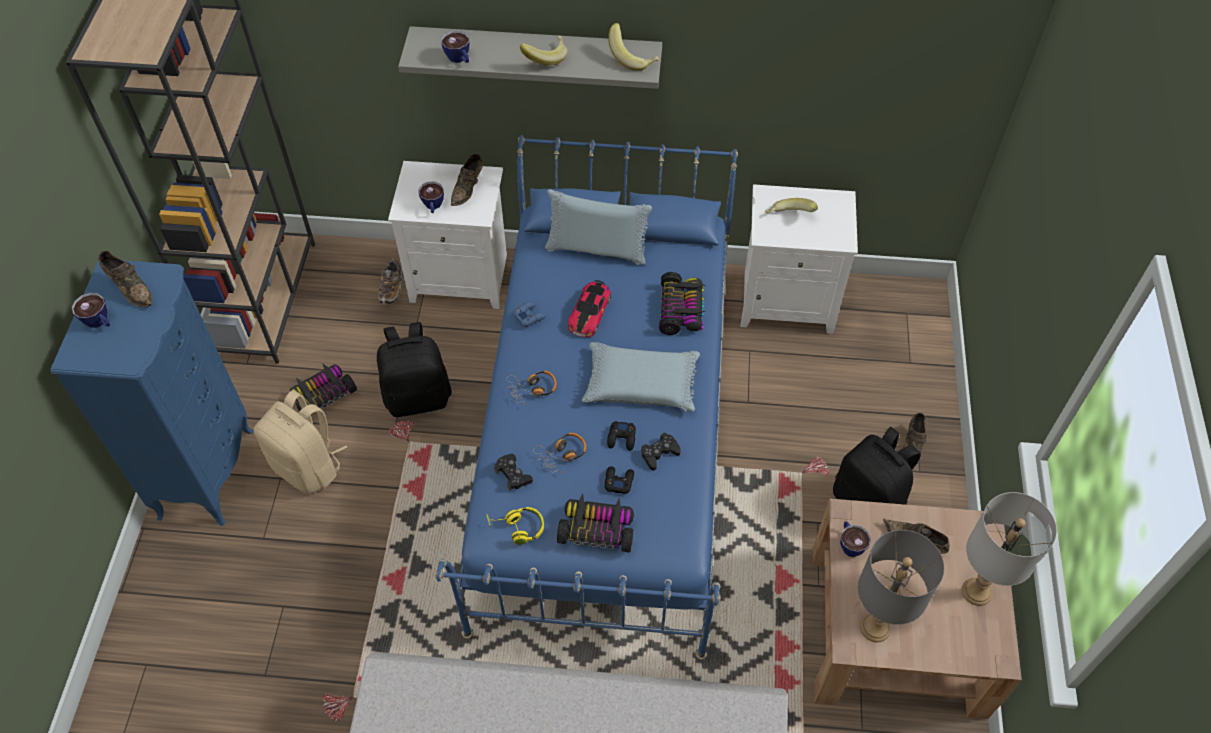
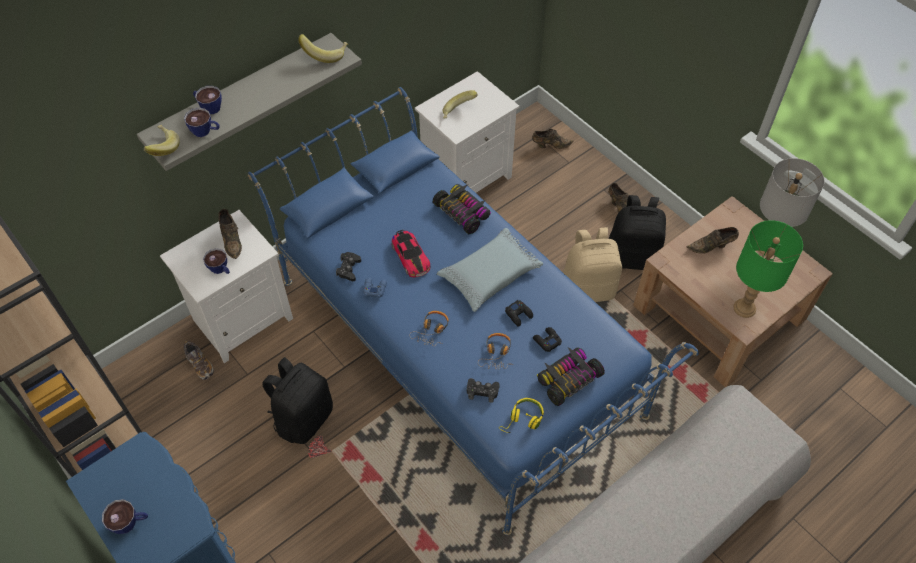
camera: 45 degrees left, 0 degrees up
brown shoe [98,251,152,307] -> brown shoe moved to [532,129,574,149]
beige backpack [254,390,347,494] -> beige backpack moved to [563,227,622,302]
toy car [290,363,357,414] -> none
banana [520,36,567,65] -> banana moved to [144,125,180,156]
blue pillow [545,189,652,265] -> none
black game controller [641,433,681,471] -> black game controller moved to [336,252,361,281]
cup [840,522,871,557] -> cup moved to [193,86,222,114]
grey table lamp [858,530,944,642] -> green table lamp [733,220,803,318]

